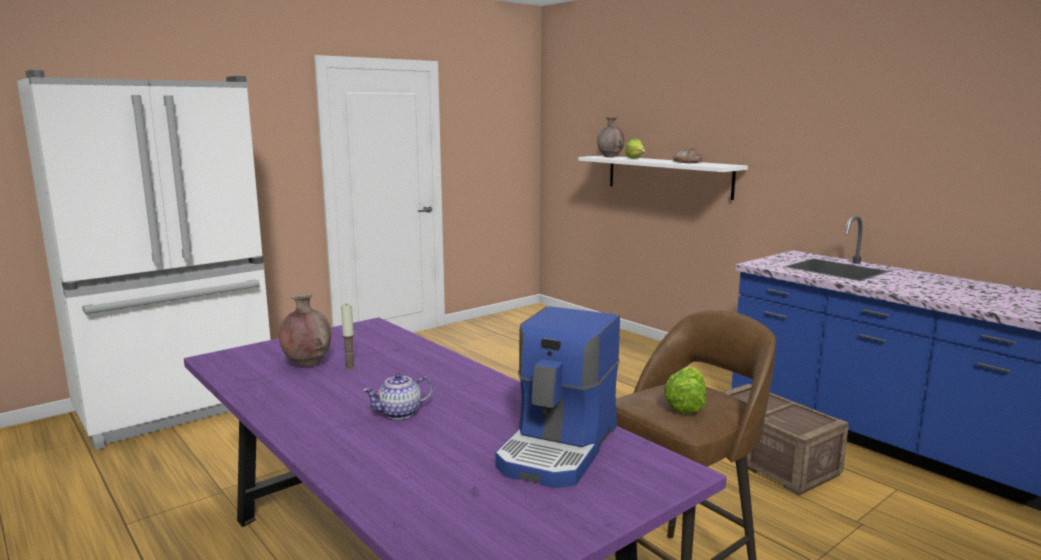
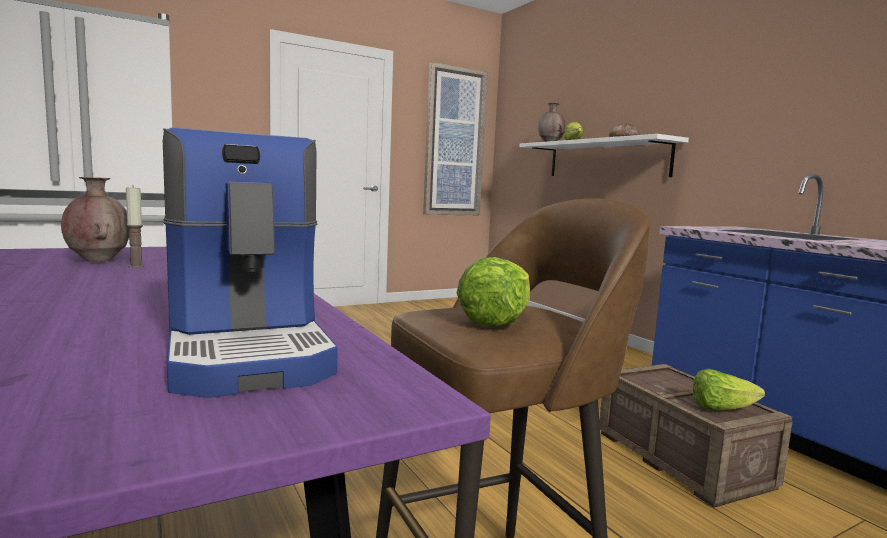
camera: 10 degrees right, 5 degrees down
teapot [363,373,433,419] -> none
coffee machine [495,306,620,488] -> coffee machine turned 60 degrees counterclockwise [163,127,338,398]
none -> picture [423,62,488,215]
none -> lettuce [693,369,765,411]

